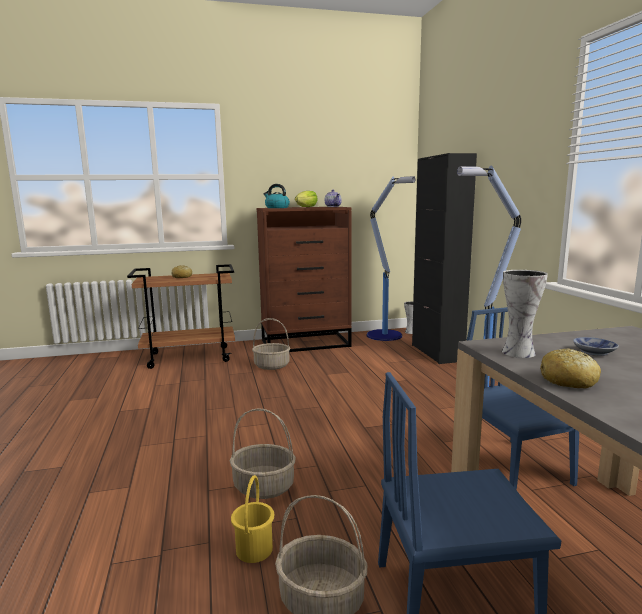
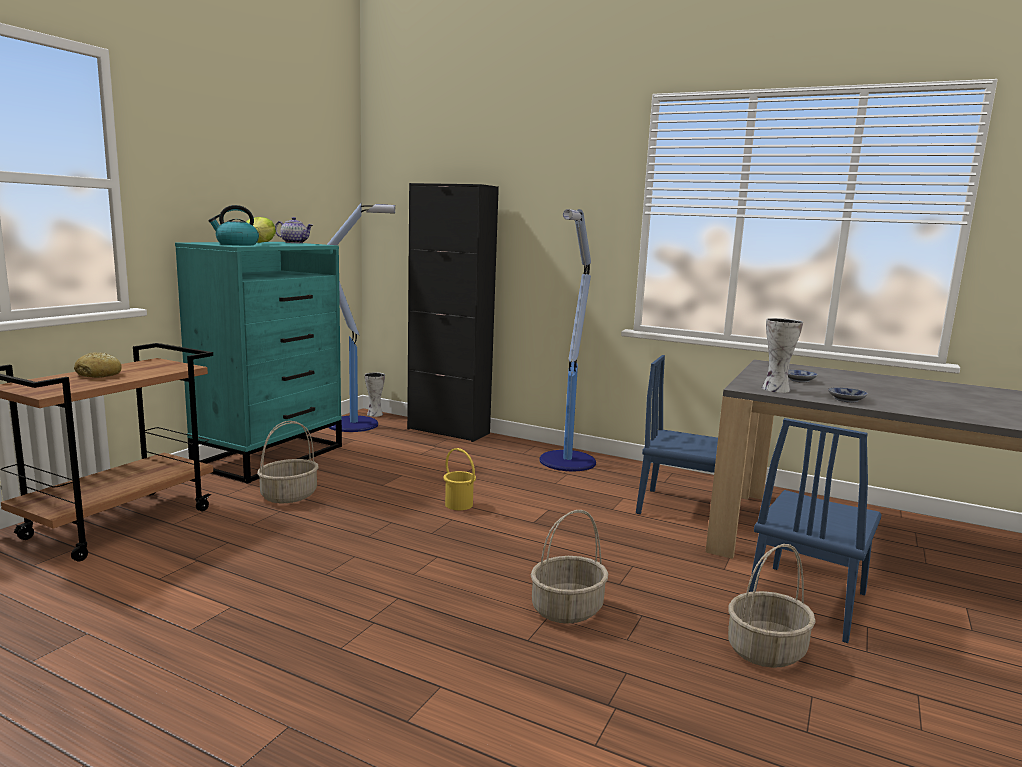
camera: 50 degrees left, 0 degrees up
yellow bucket [231,475,274,563] -> yellow bucket moved to [443,448,476,510]
brown dresser [257,207,351,352] -> turquoise dresser [175,242,342,484]
bread [540,348,601,388] -> bowl [828,388,868,403]

